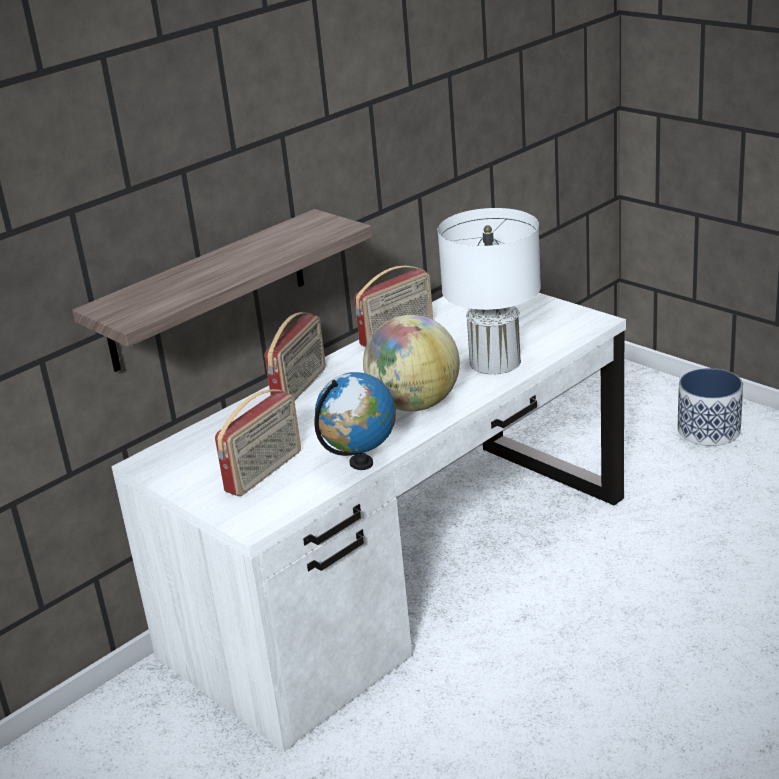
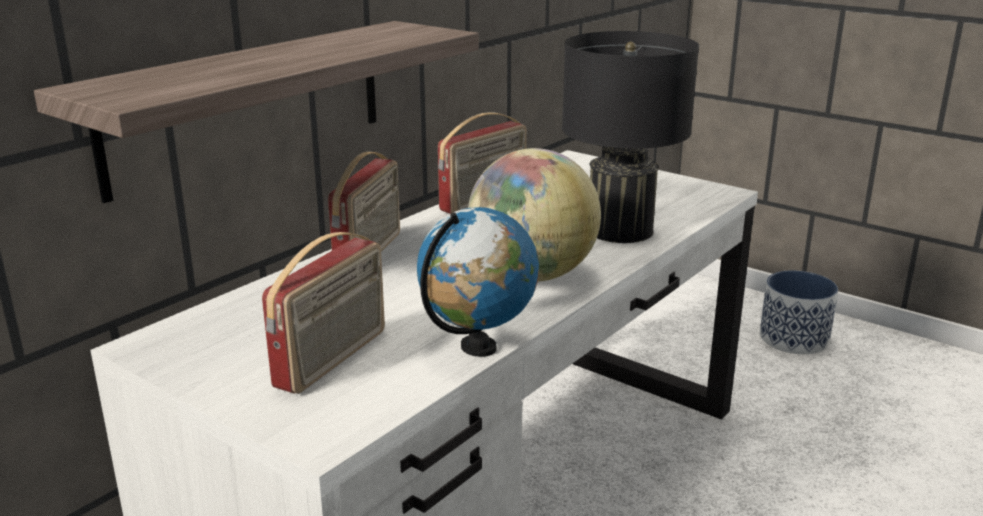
camera: 10 degrees left, 5 degrees down
white table lamp [438,208,541,374] -> black table lamp [562,31,699,243]

